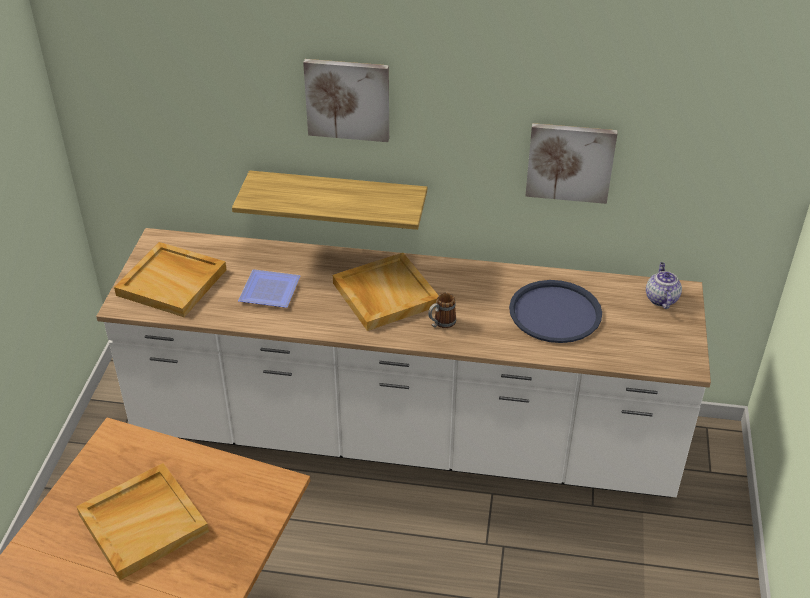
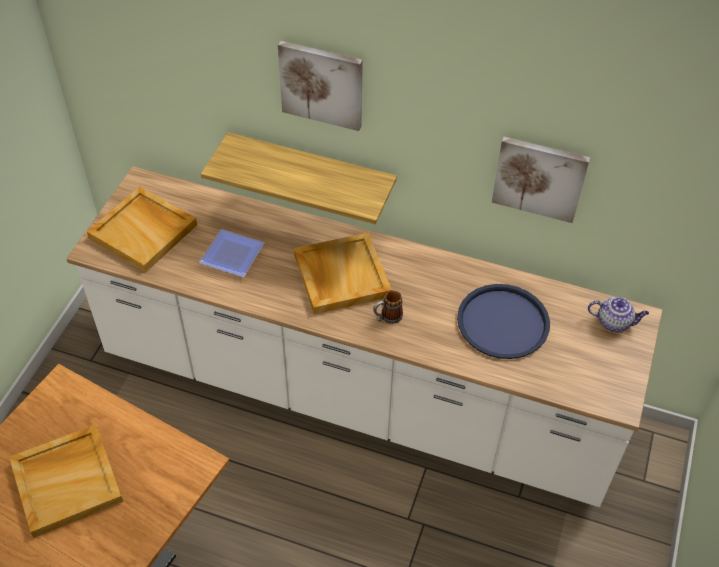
camera: 10 degrees right, 10 degrees up
teapot [646,262,682,309] -> teapot turned 90 degrees clockwise [588,297,649,332]

